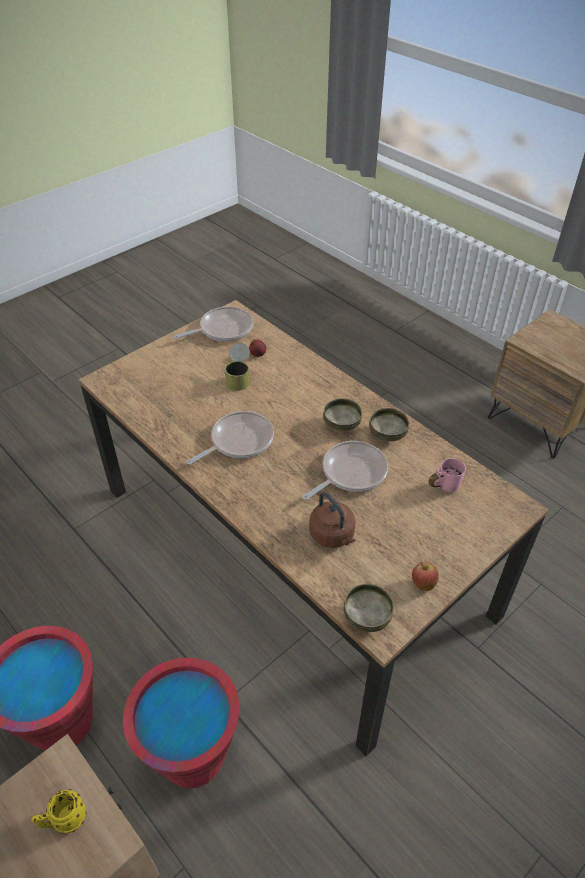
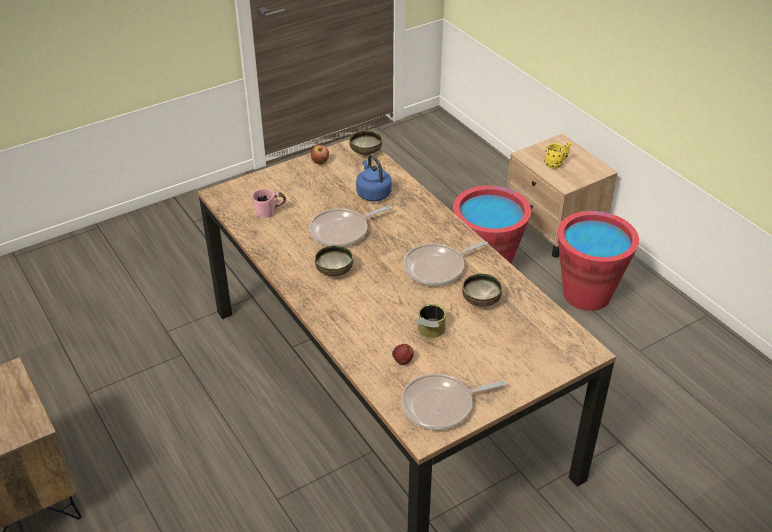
camera: 170 degrees left, 5 degrees down
brown kettle [309,492,356,548] -> blue kettle [356,154,392,201]
bowl [369,408,409,442] -> bowl moved to [462,273,502,307]

